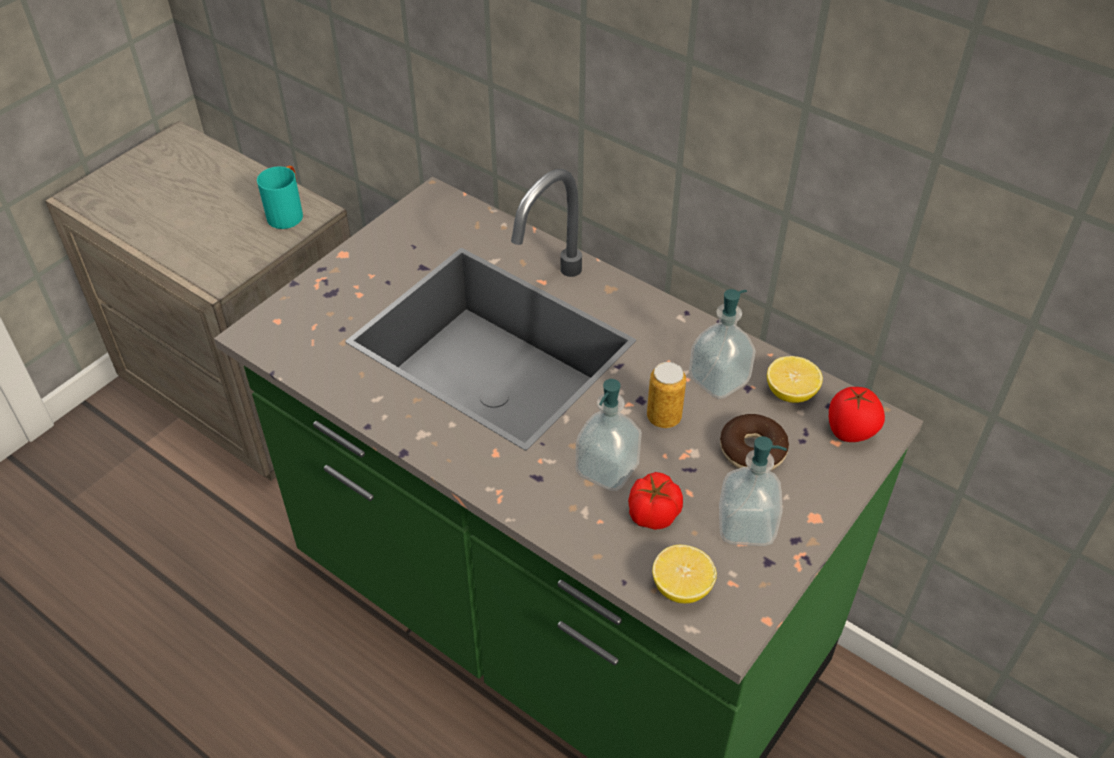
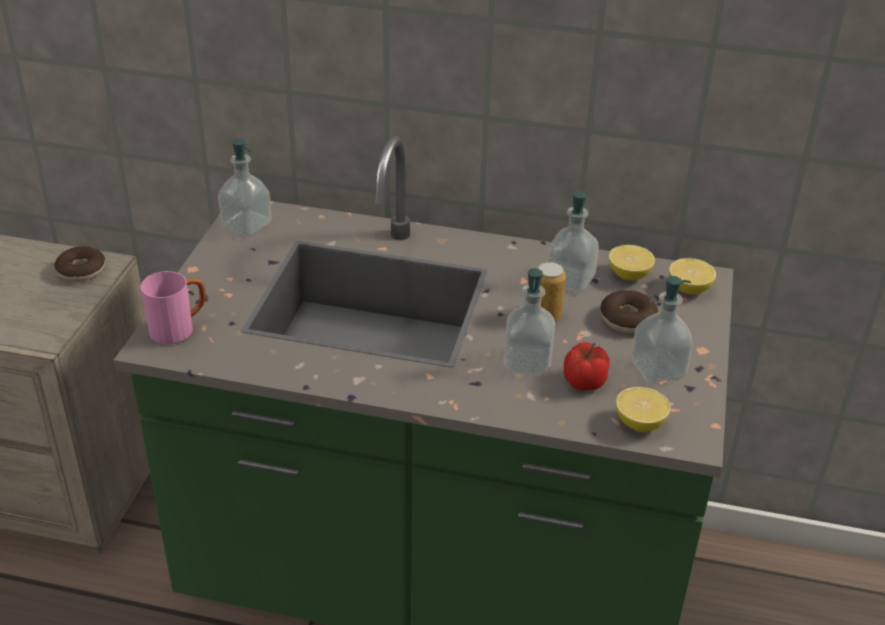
camera: 25 degrees left, 10 degrees down
turquoise mug [257,166,303,229] -> donut [54,246,105,282]
tomato [829,387,885,442] -> lemon [669,258,716,294]
none -> pink mug [141,271,206,344]
none -> soap dispenser [218,139,271,236]

